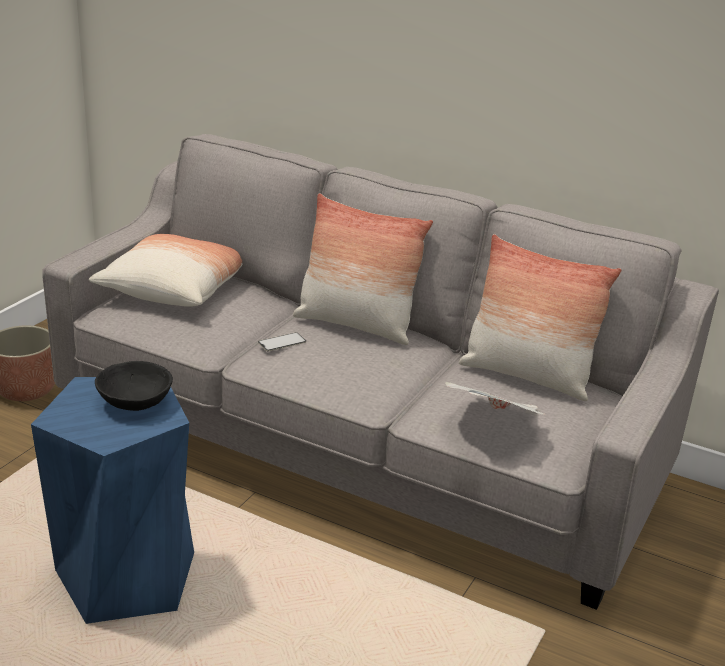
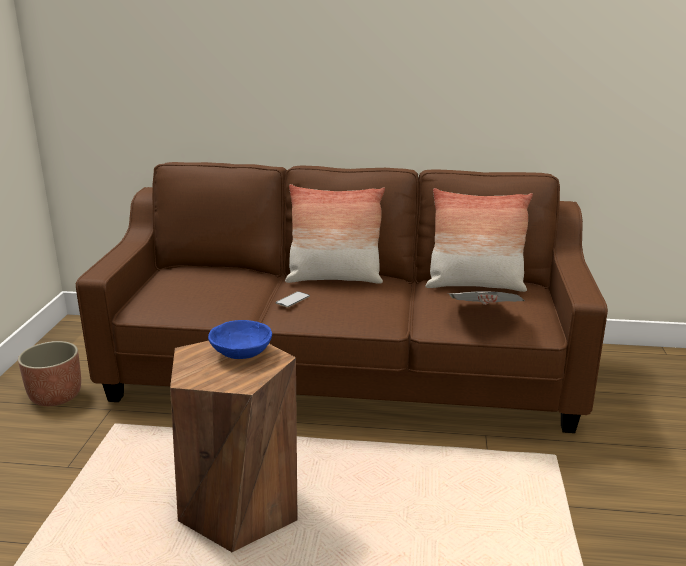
camera: 20 degrees left, 5 degrees down
blue stool [31,377,194,624] -> brown stool [170,341,298,552]
grey sofa [42,134,719,610] -> brown sofa [76,162,608,433]
pillow [89,234,242,307] -> none
black bowl [95,361,173,411] -> blue bowl [208,320,272,359]

